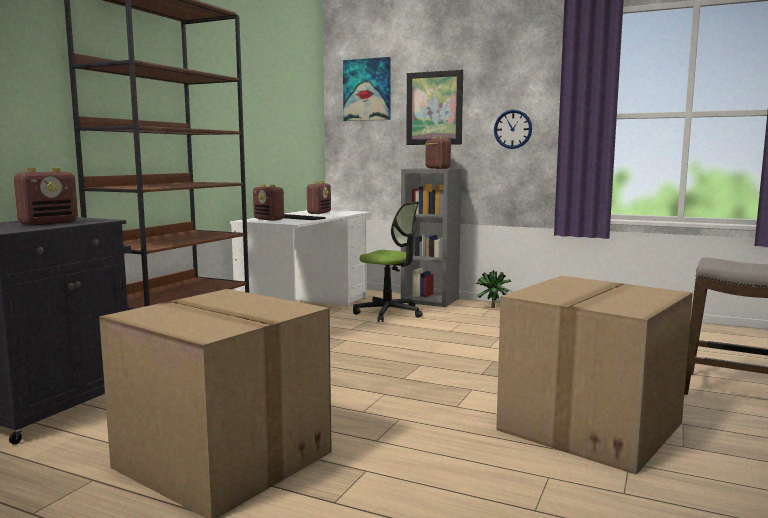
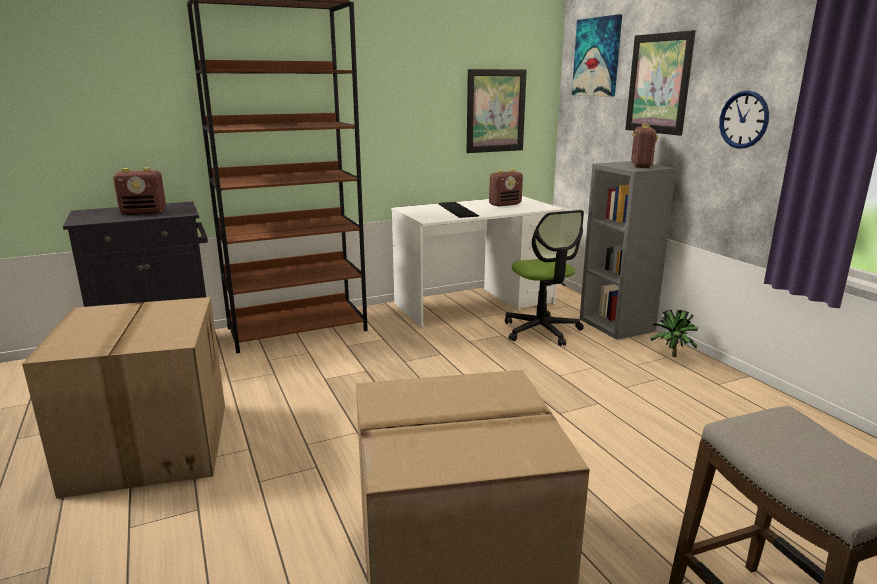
camera: 40 degrees right, 10 degrees up
radio [253,184,285,221] -> none
none -> picture [467,69,527,153]

